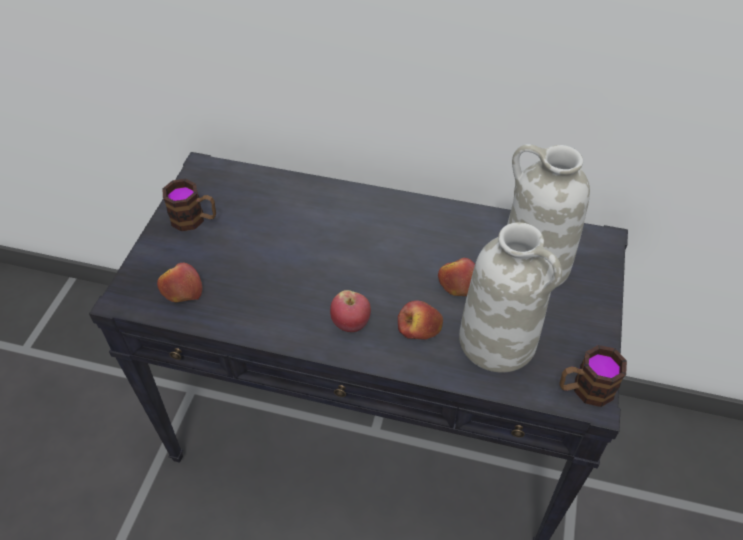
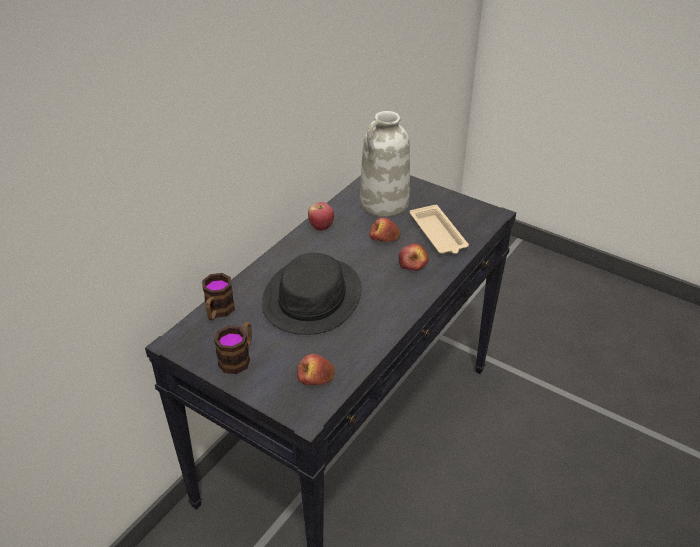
camera: 70 degrees left, 10 degrees down
apple [330,290,371,332] -> apple moved to [308,202,334,231]
white vase [459,222,562,373] -> beige tray [410,205,469,254]
mug [559,345,627,407] -> mug moved to [202,273,235,320]
none -> black hat [262,253,362,335]

